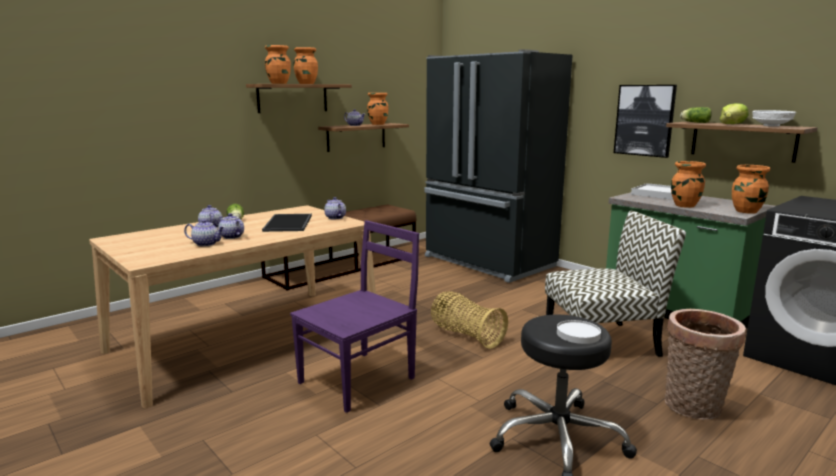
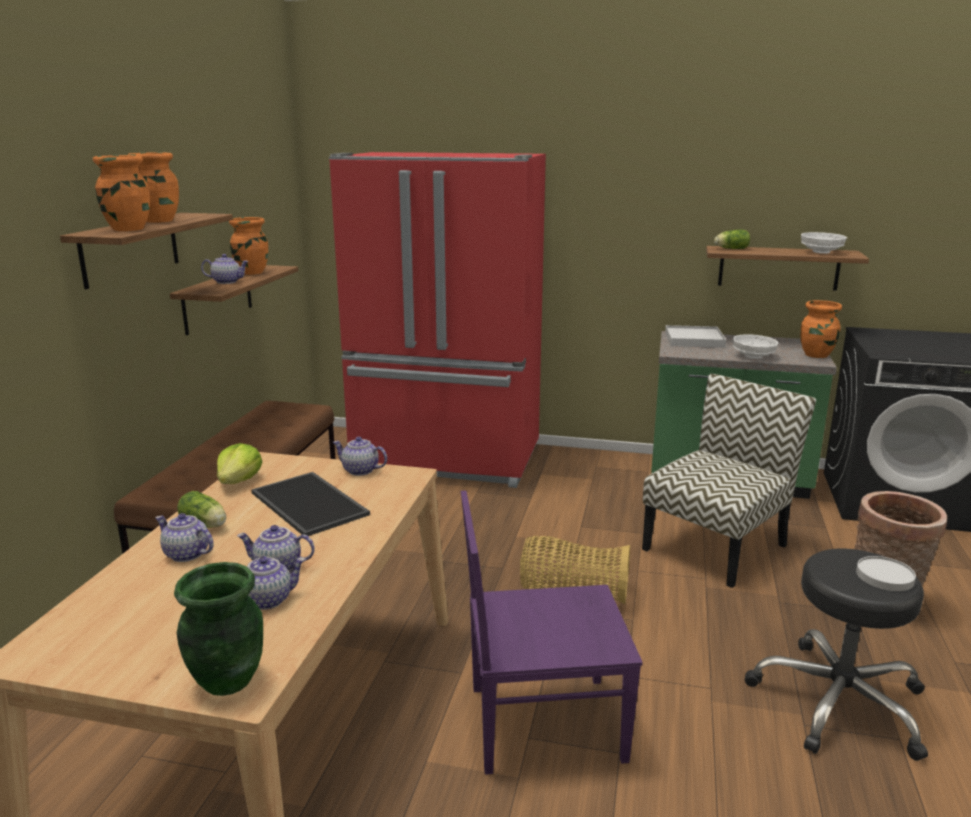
camera: 35 degrees left, 5 degrees up
purple chair [290,220,419,413] -> purple chair turned 105 degrees counterclockwise [461,490,643,775]
black fridge [425,49,572,283] -> red fridge [329,152,546,488]
picture [614,85,677,158] -> none
orange vase [671,161,706,208] -> white bowl [733,334,778,359]
lettuce [720,103,749,124] -> lettuce moved to [217,443,263,484]
none -> green vase [174,562,263,696]

